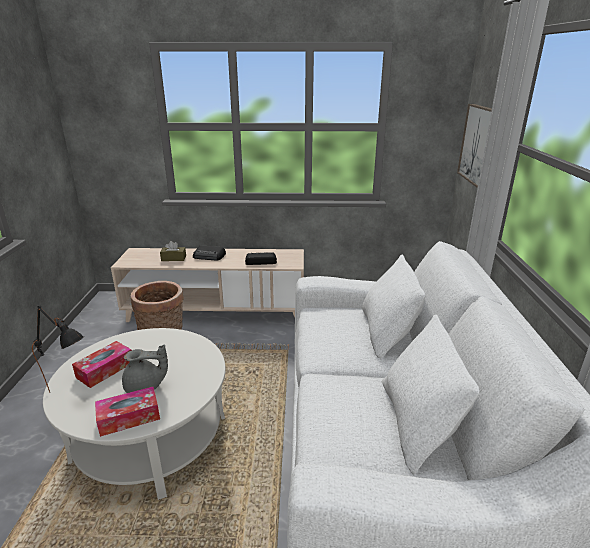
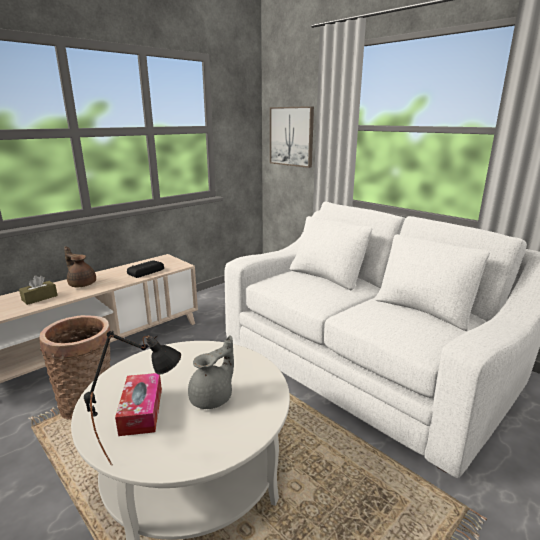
camera: 45 degrees left, 5 degrees down
tissue box [95,387,160,437] -> none
radio [193,245,226,260] -> brown teapot [64,246,96,287]

